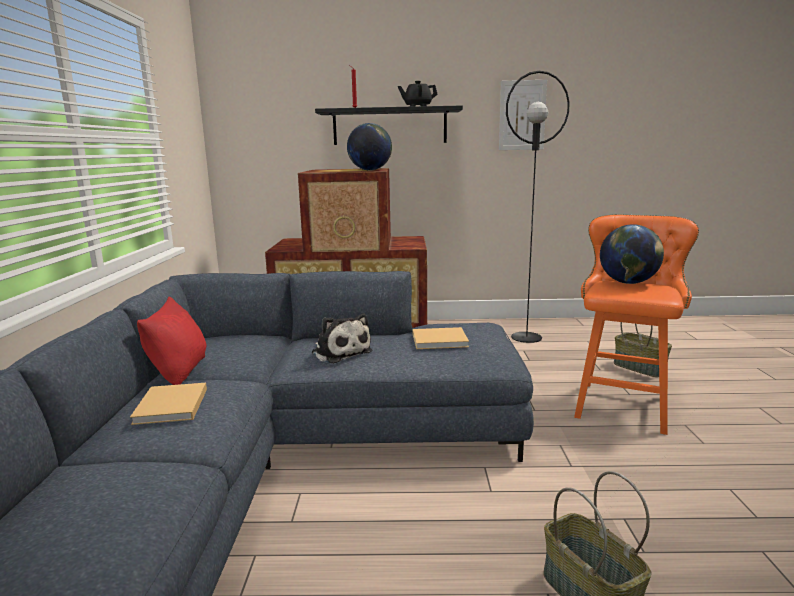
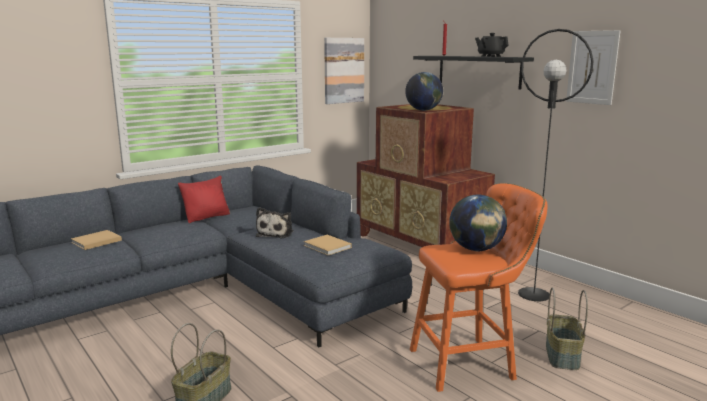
camera: 50 degrees right, 0 degrees up
beige book [130,383,207,425] -> beige book moved to [71,230,122,250]
none -> picture [324,38,364,104]

